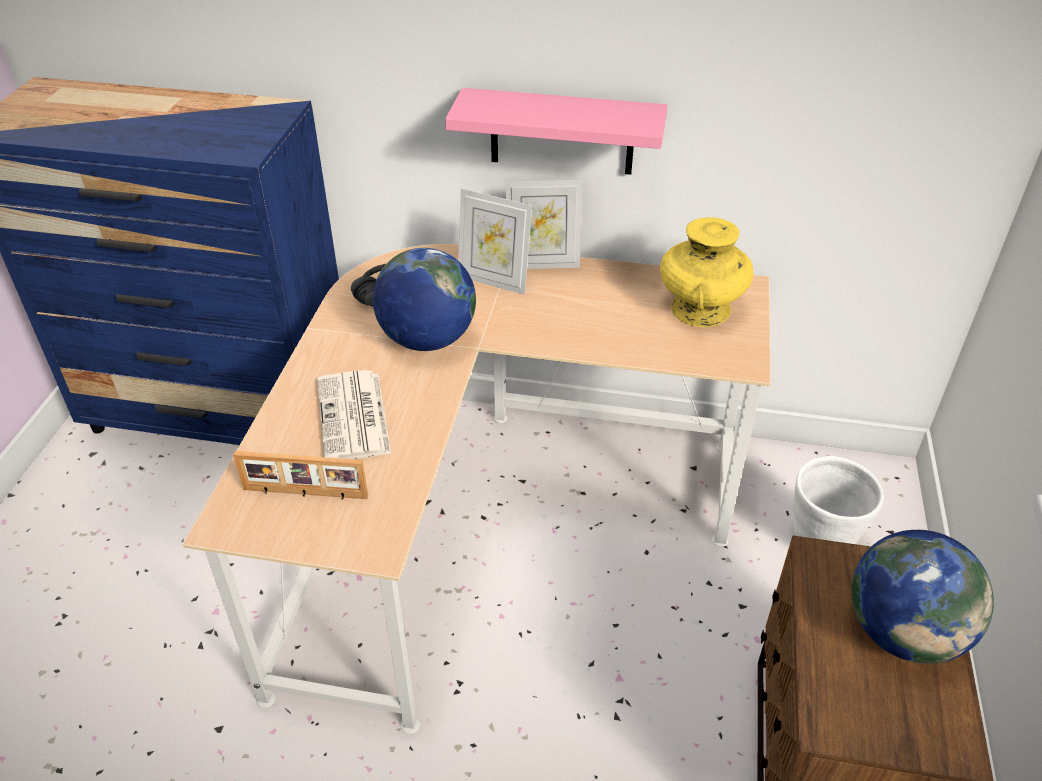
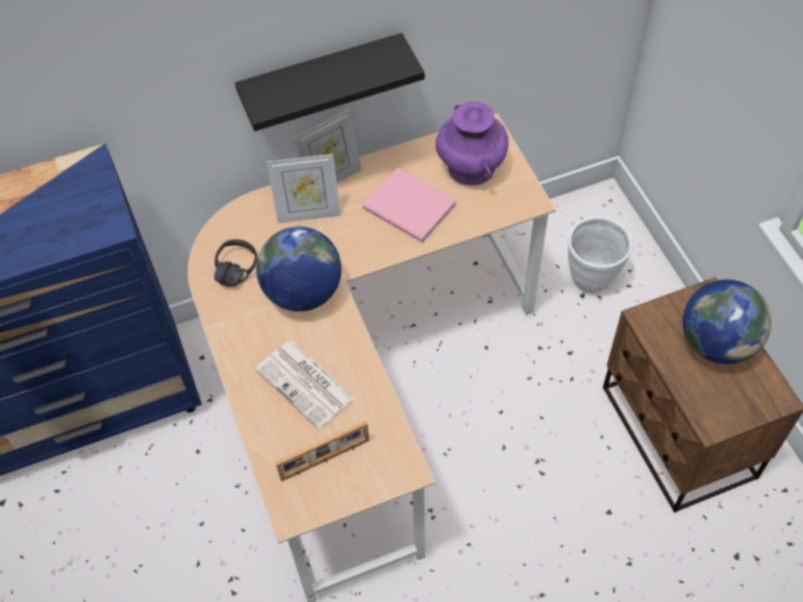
camera: 30 degrees left, 15 degrees up
pink shelf [445,88,668,175] -> black shelf [235,33,425,131]
yellow vase [660,217,753,327] -> purple vase [436,102,508,185]
none -> pink book [363,168,457,242]

